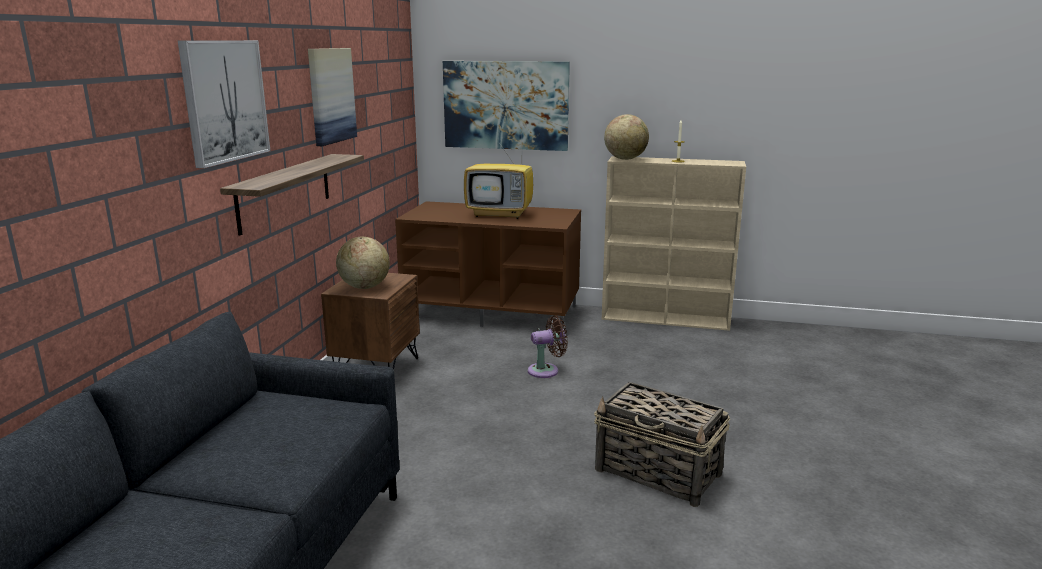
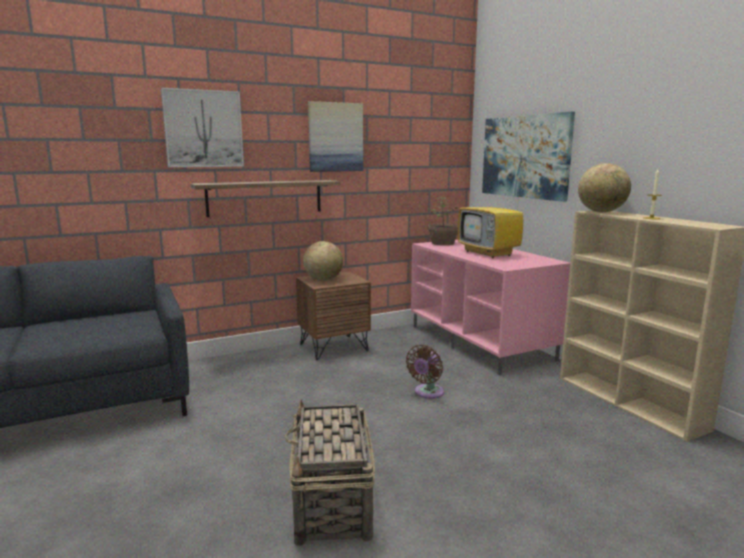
camera: 50 degrees right, 5 degrees down
brown tv stand [395,201,581,328] -> pink tv stand [411,240,570,375]
brown fan [528,316,568,378] -> brown fan turned 90 degrees clockwise [406,345,444,399]
none -> potted plant [428,197,458,245]

